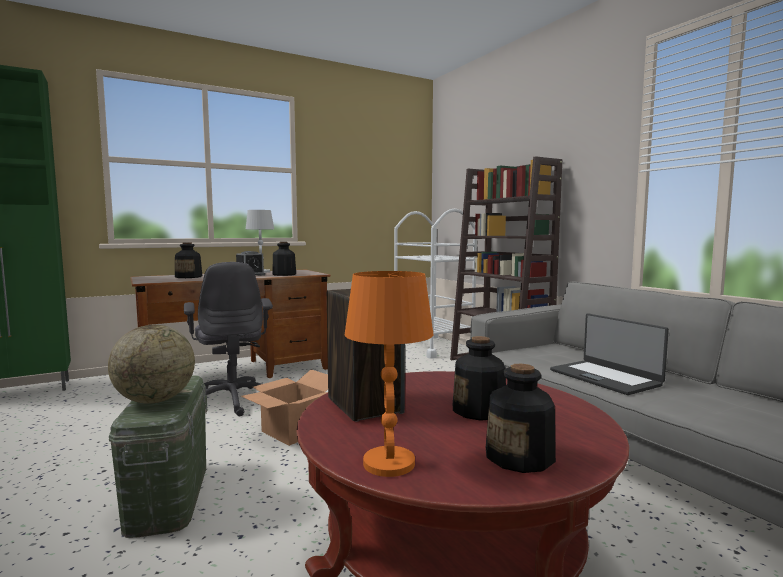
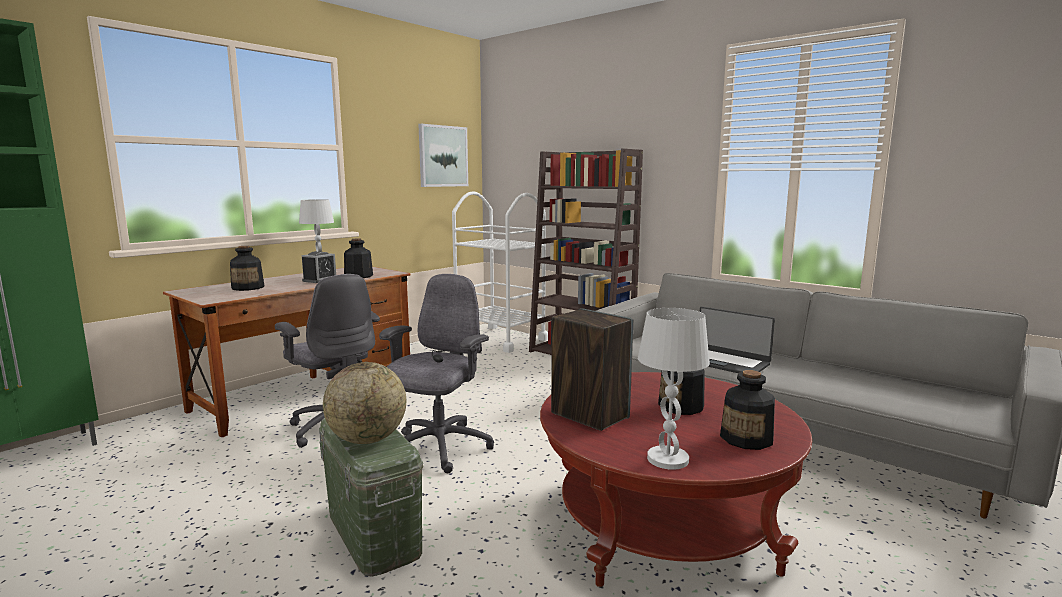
camera: 20 degrees left, 5 degrees up
cardboard box [241,369,328,446] -> grey office chair [379,274,494,473]
orange table lamp [345,271,434,477] -> white table lamp [638,308,710,470]
none -> picture [418,124,468,187]

